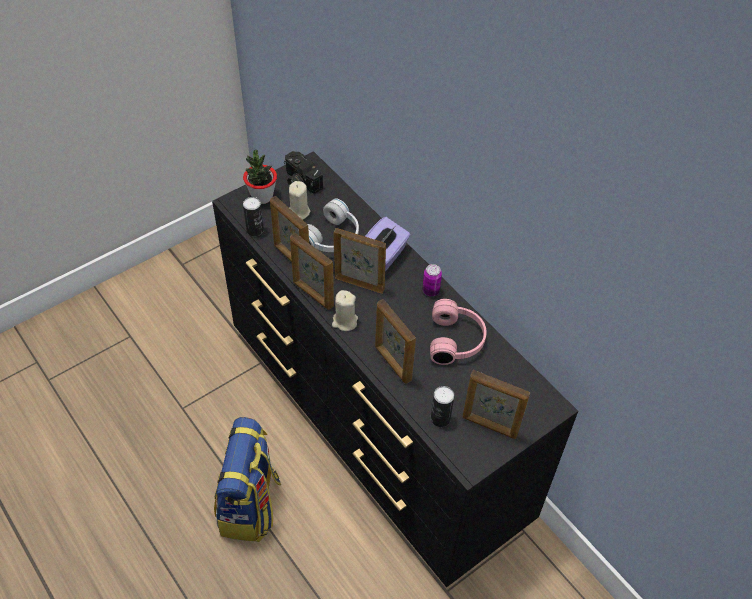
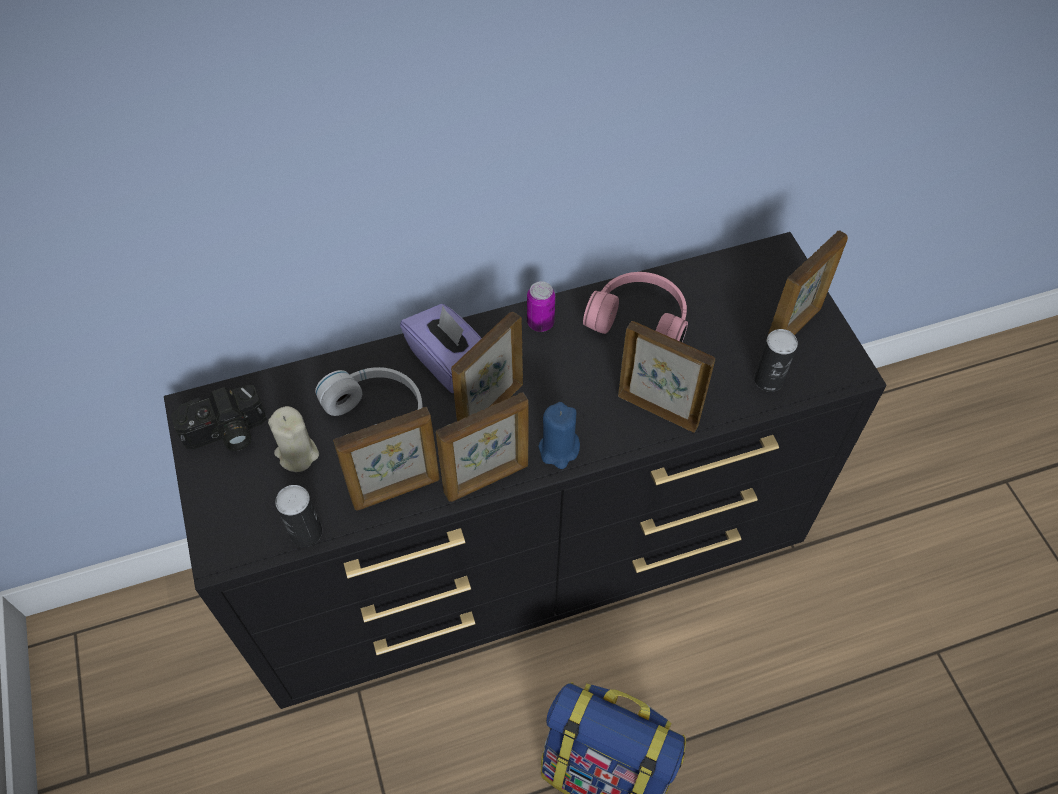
camera: 70 degrees left, 5 degrees up
potted plant [243,150,277,204] -> none
beige candle [332,290,358,331] -> blue candle [538,402,580,469]
picture frame [375,299,416,384] -> picture frame turned 135 degrees counterclockwise [618,321,715,433]

